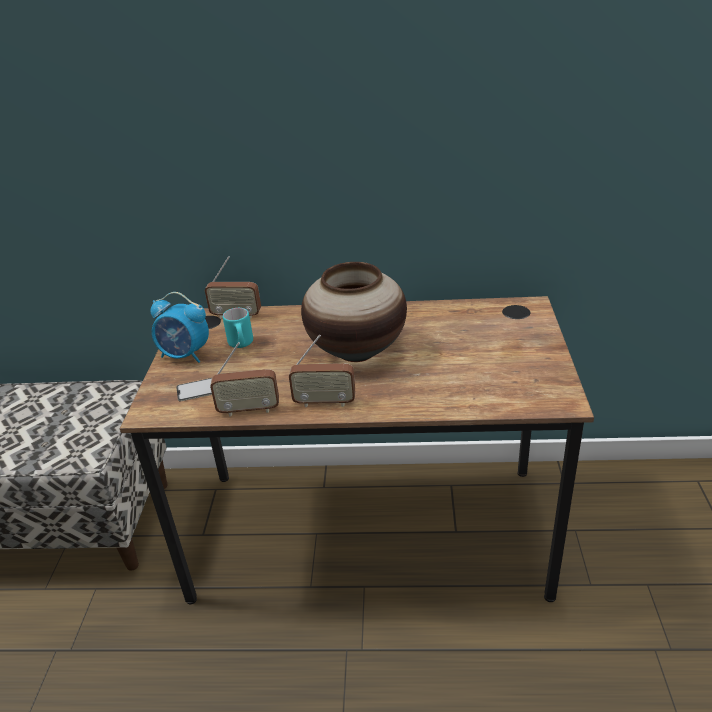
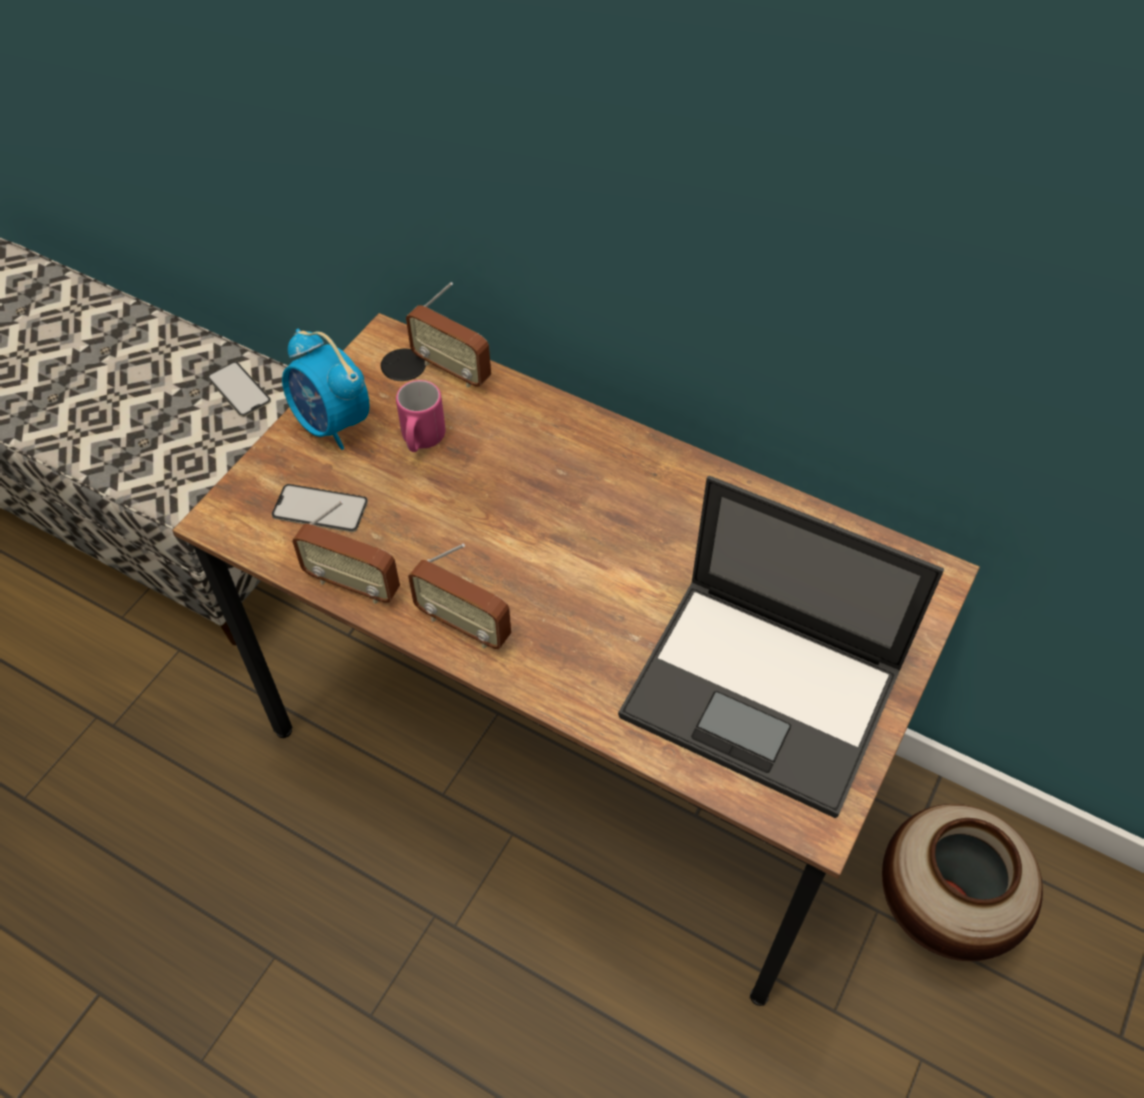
camera: 25 degrees right, 20 degrees up
turquoise mug [223,308,253,348] -> pink mug [396,380,445,452]
vase [301,262,407,362] -> vase moved to [882,804,1043,961]
none -> phone [207,362,271,417]
none -> laptop [618,476,944,818]

